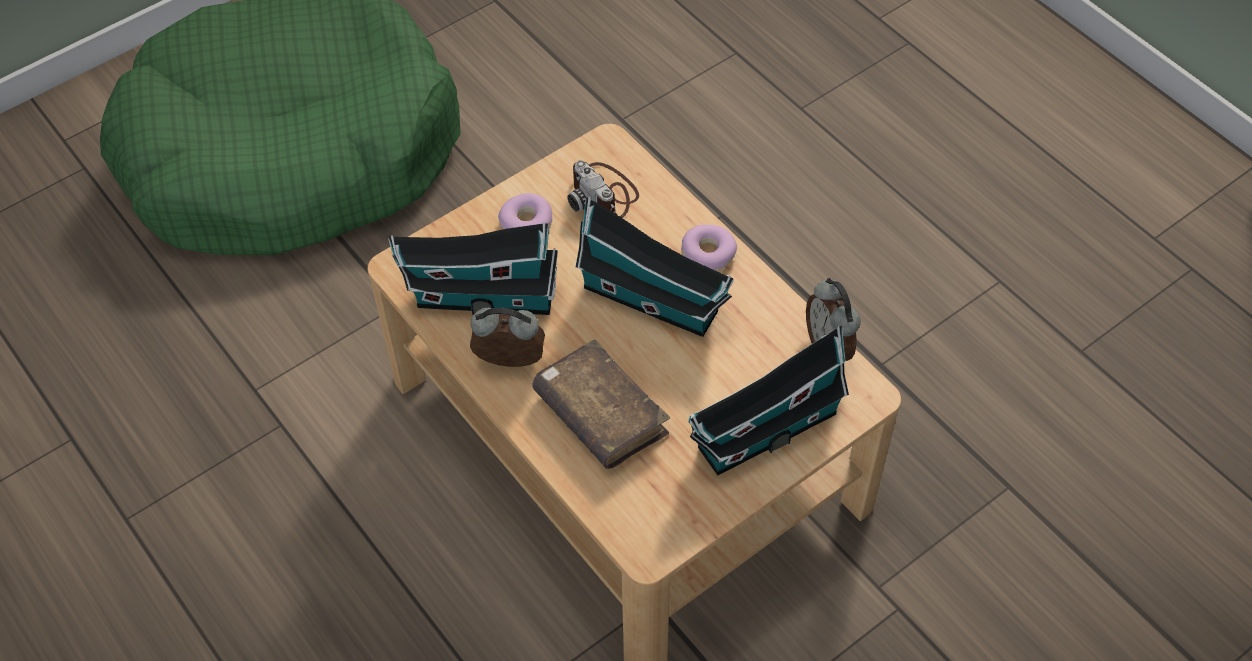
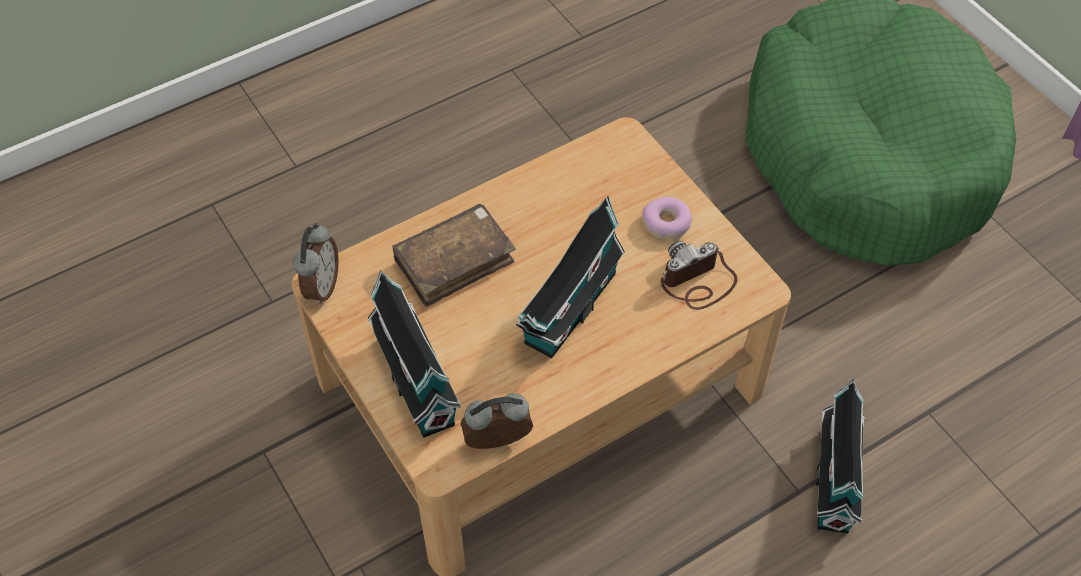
camera: 95 degrees right, 0 degrees up
toy house [388,222,558,315] -> toy house moved to [816,379,865,534]
alarm clock [470,308,545,367] -> alarm clock moved to [293,223,339,304]
donut [681,225,737,271] -> none

